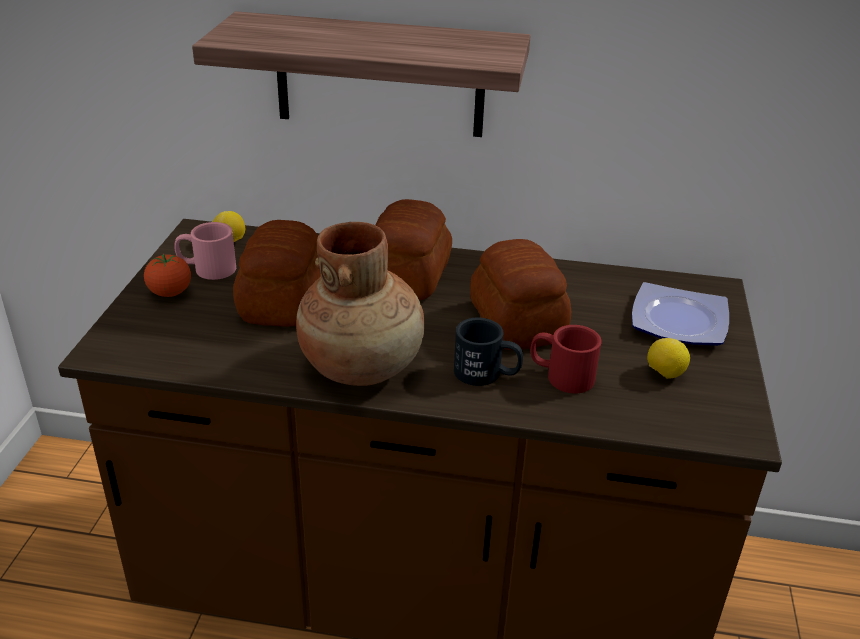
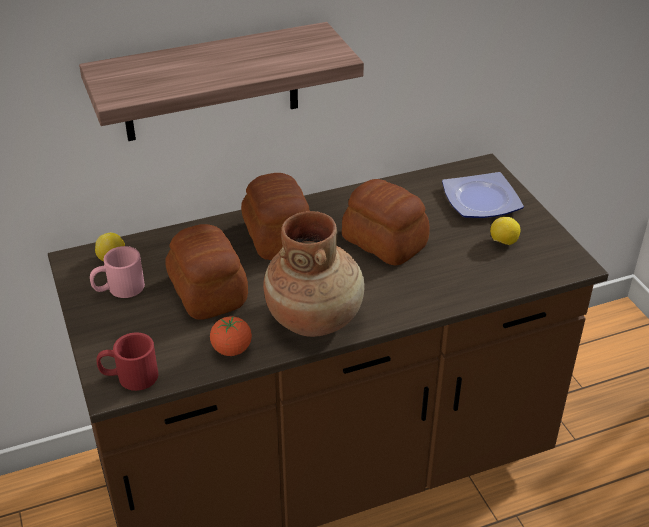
camera: 30 degrees left, 5 degrees up
tomato [144,254,191,297] -> tomato moved to [210,316,252,356]
black mug [454,318,523,386] -> none
red mug [530,325,602,394] -> red mug moved to [96,332,158,391]

